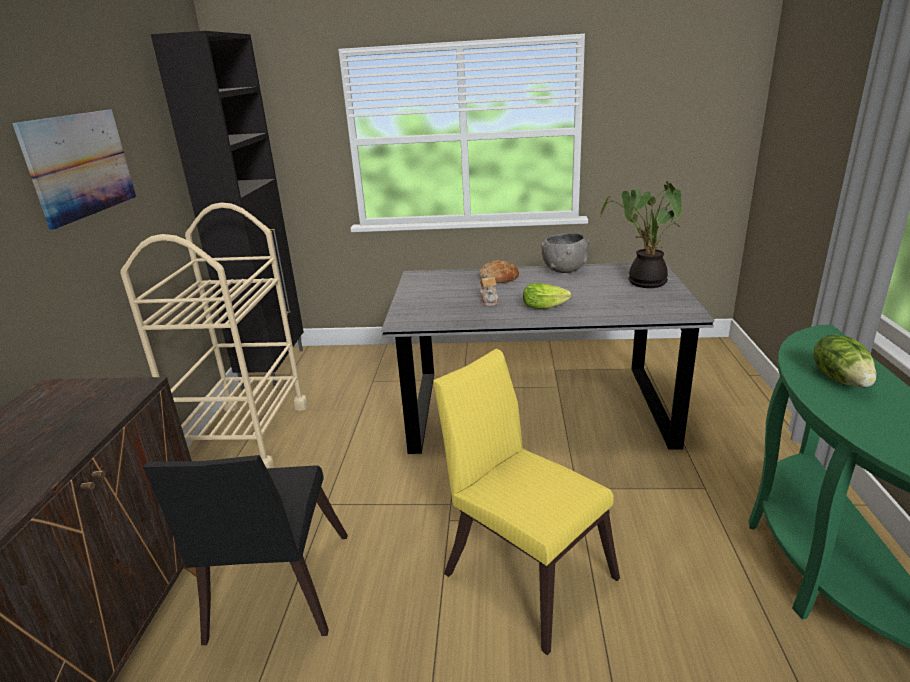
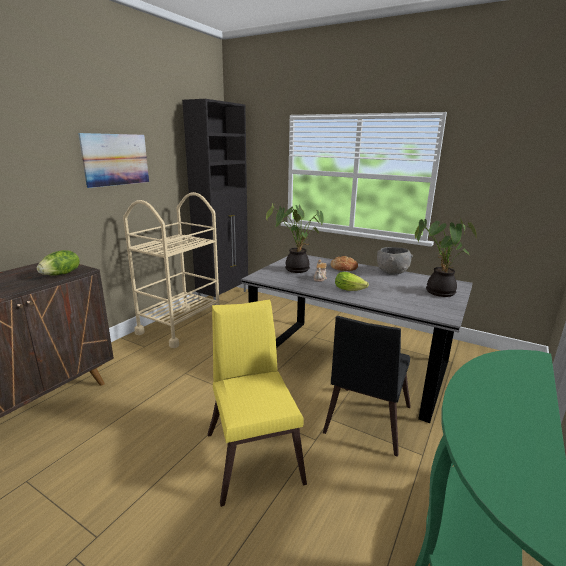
camera: 25 degrees right, 5 degrees down
black chair [143,455,348,645] -> black chair moved to [323,316,411,457]
lettuce [813,334,876,387] -> lettuce moved to [37,250,80,276]
none -> potted plant [266,203,324,273]

